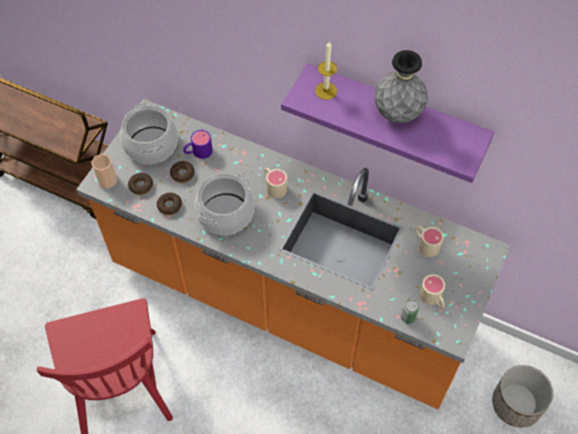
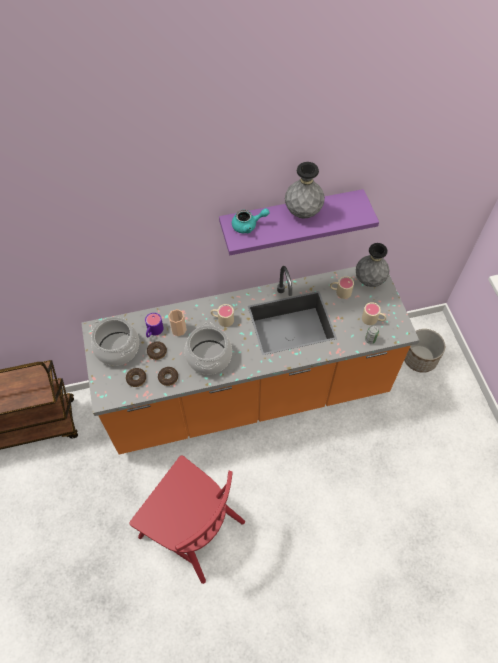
camera: 40 degrees left, 0 degrees up
cup [91,154,117,189] -> cup moved to [168,309,187,336]
candle [315,42,337,100] -> turquoise teapot [232,208,269,233]
none -> grey vase [356,243,389,287]

